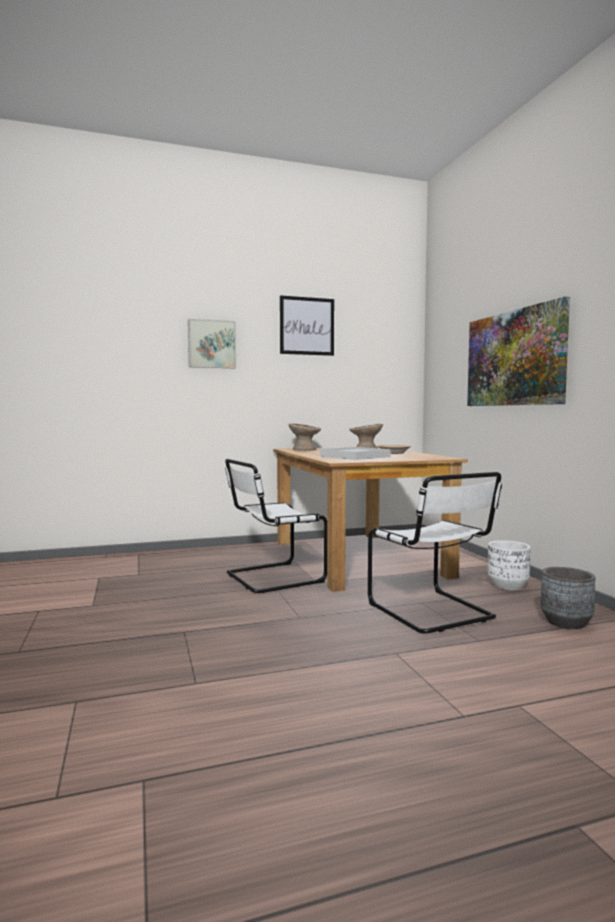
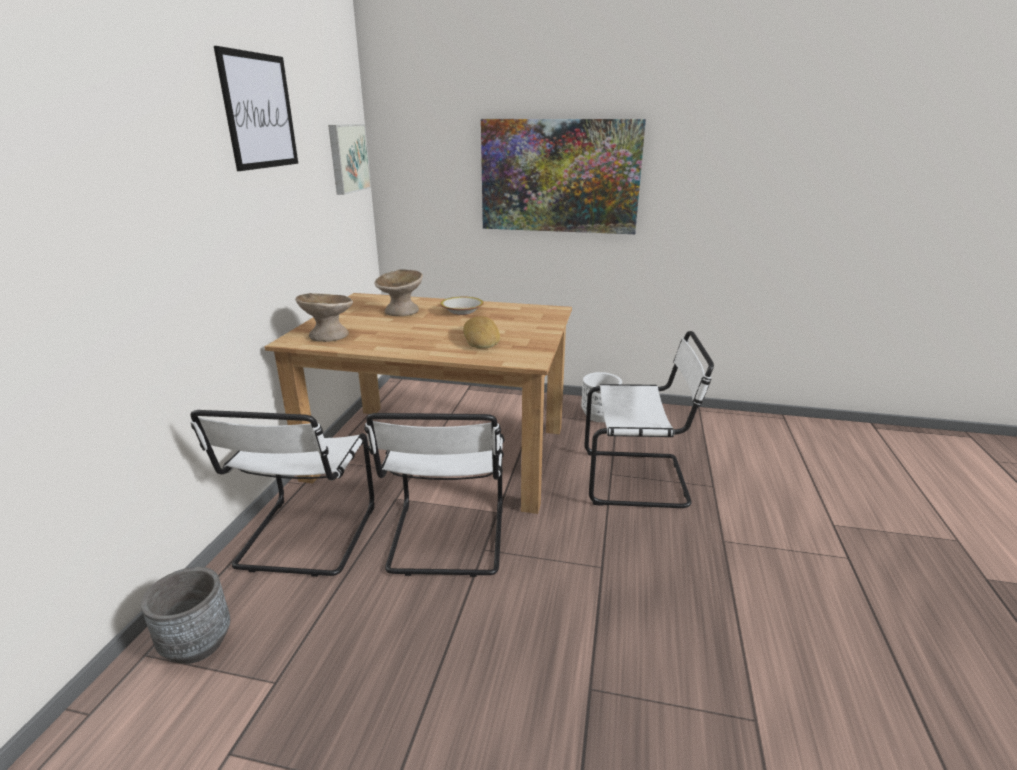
camera: 60 degrees left, 20 degrees up
picture [188,319,236,368] -> picture moved to [328,124,371,195]
white tray [320,447,390,460] -> bread [463,316,500,349]
grey planter [541,567,596,629] -> grey planter moved to [141,567,230,664]
none -> white chair [190,410,375,577]

